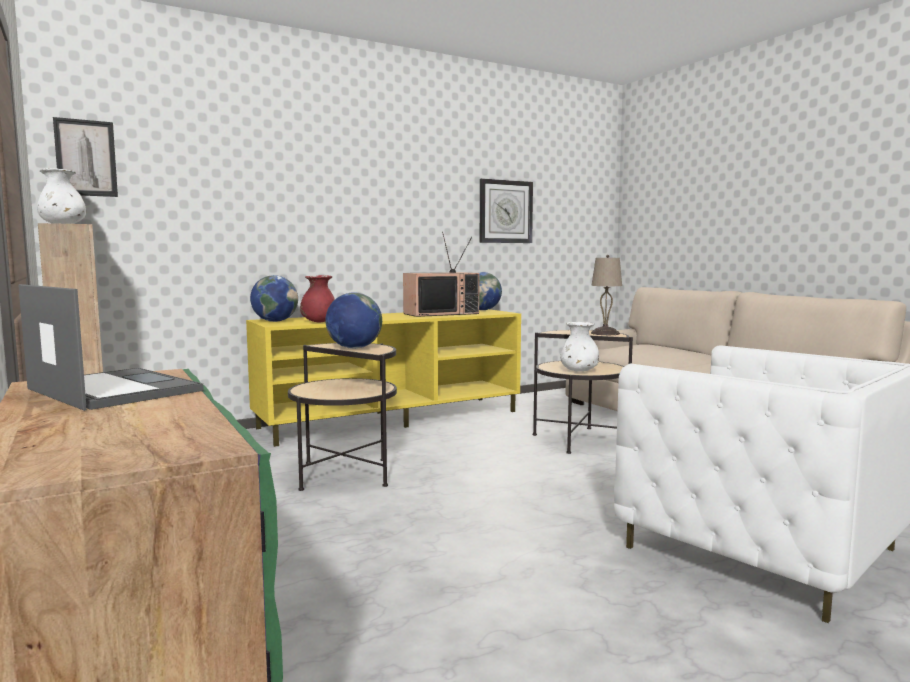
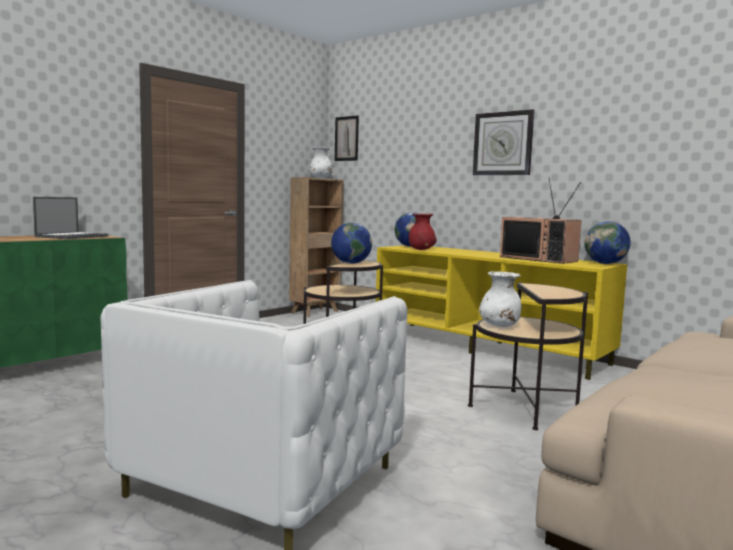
camera: 70 degrees right, 0 degrees up
wall clock [480,178,533,243] -> wall clock moved to [473,109,534,175]
beige table lamp [591,255,622,335] -> none

